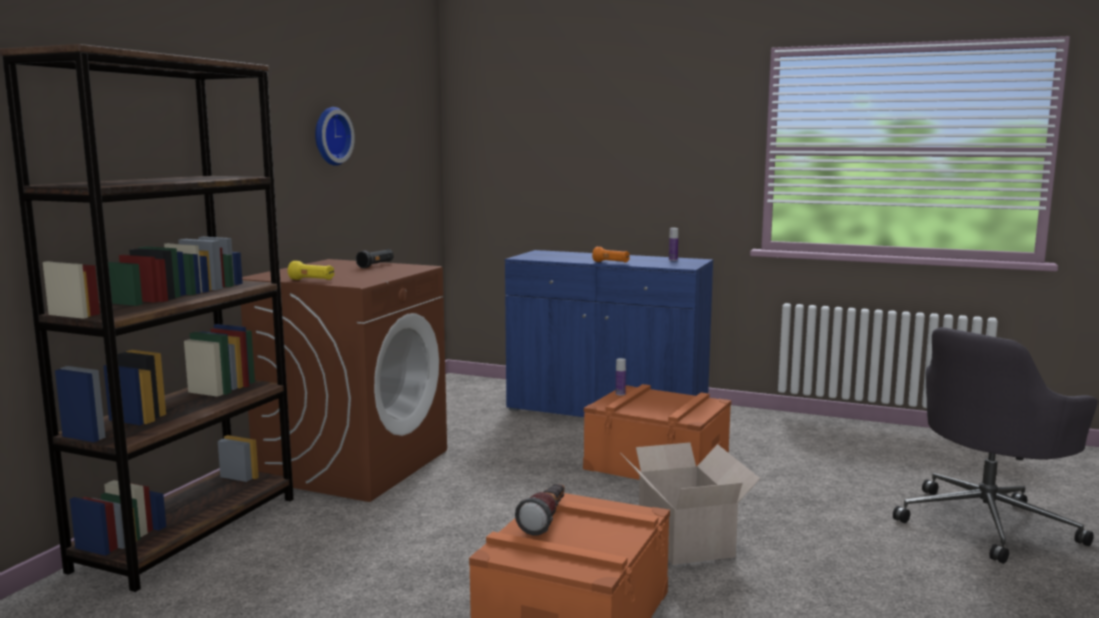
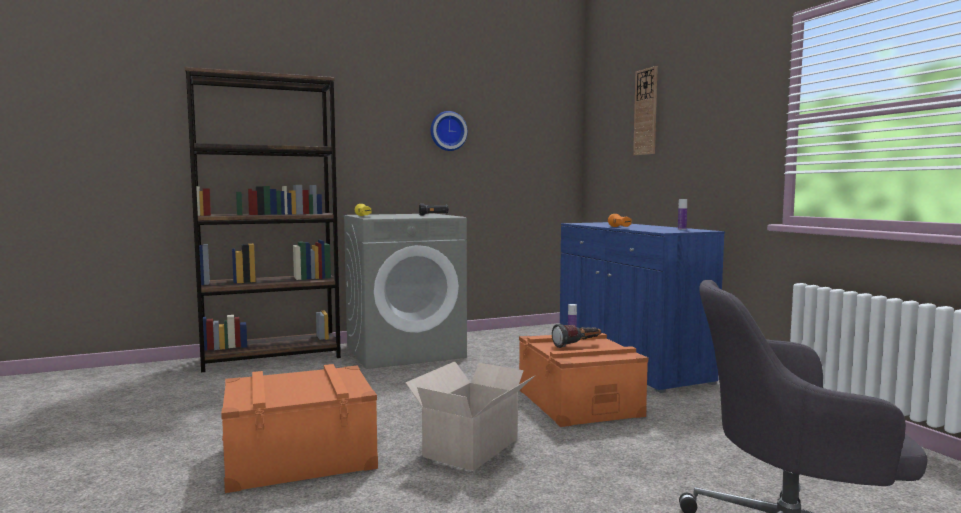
camera: 45 degrees right, 5 degrees down
brown washing machine [241,259,447,502] -> grey washing machine [343,214,467,369]
flashlight [515,484,565,536] -> flashlight moved to [552,324,601,348]
none -> wall clock [633,66,658,155]

